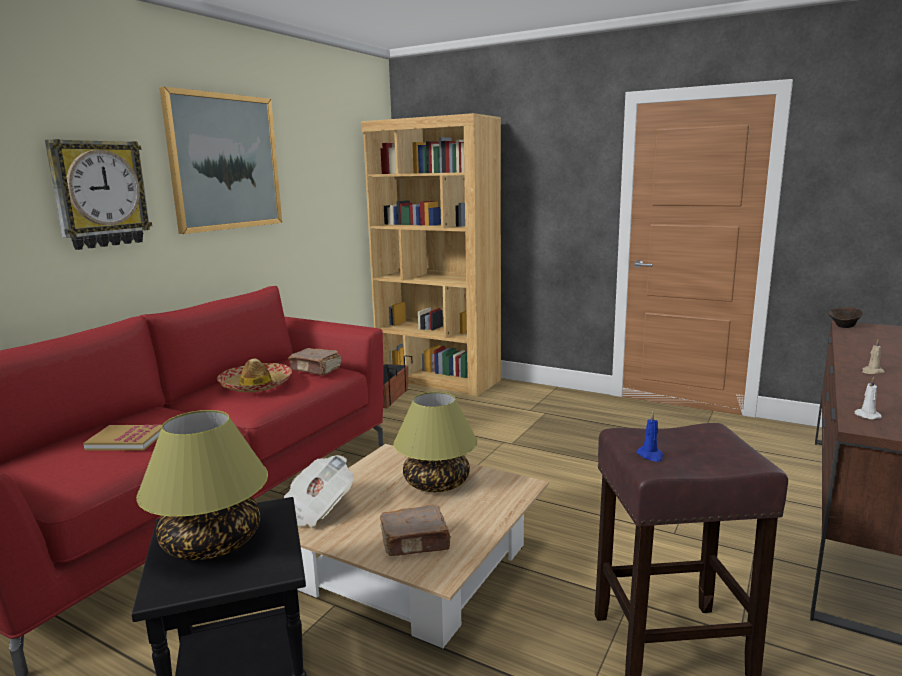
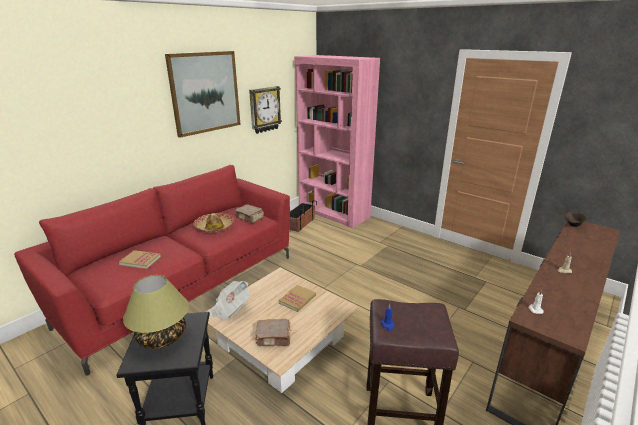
camera: 10 degrees right, 10 degrees up
wall clock [45,139,152,250] -> wall clock moved to [249,86,282,134]
brown bookcase [361,113,501,396] -> pink bookcase [294,55,380,228]
table lamp [393,392,477,492] -> book [279,285,316,312]

